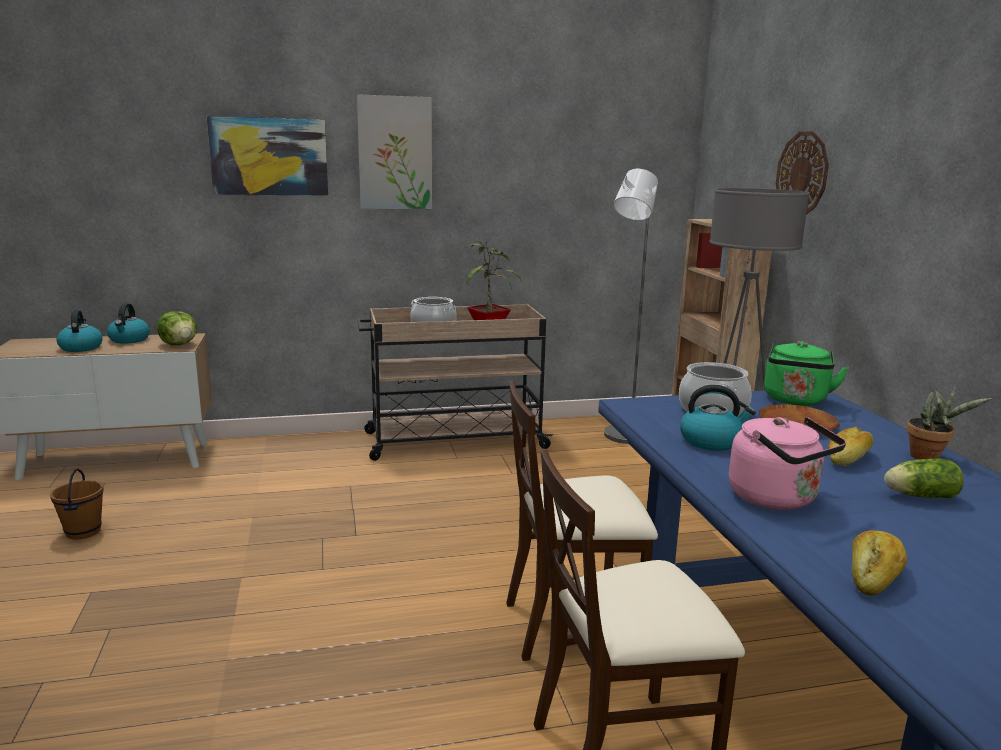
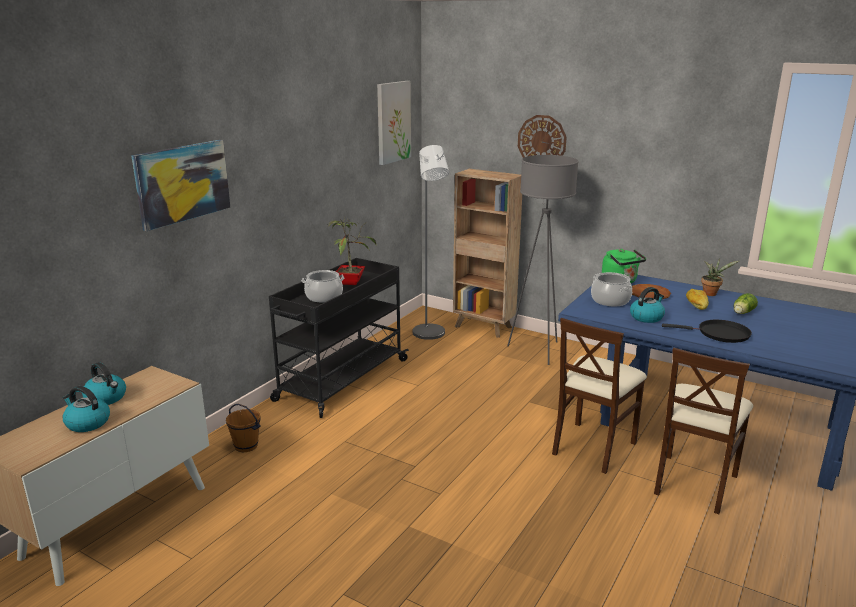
camera: 45 degrees left, 5 degrees up
brown bucket [50,469,104,539] -> brown bucket moved to [226,404,261,452]
lettuce [157,311,197,345] -> none
picture [357,94,432,209] -> picture moved to [377,81,411,165]
beige cart [357,304,553,461] -> black cart [269,258,409,418]
pink kettle [729,417,846,510] -> black frying pan [662,320,752,343]
bread [852,530,907,596] -> none

